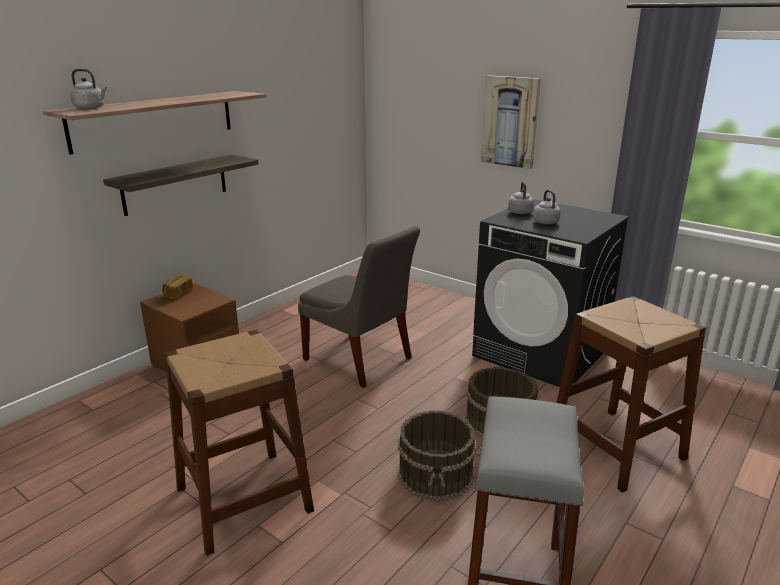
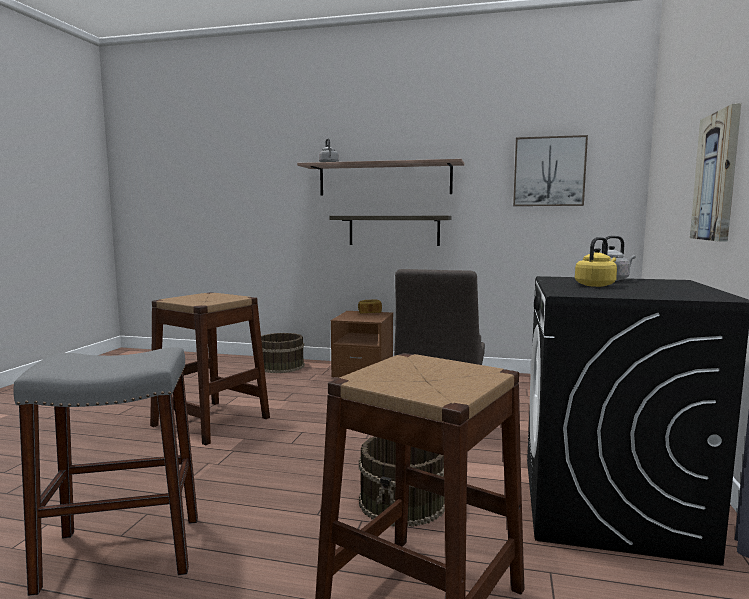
camera: 65 degrees right, 15 degrees down
brown bucket [398,410,476,501] -> brown bucket moved to [261,333,305,373]
grey kettle [533,190,561,224] -> yellow kettle [575,237,617,287]
none -> picture [513,135,588,206]

